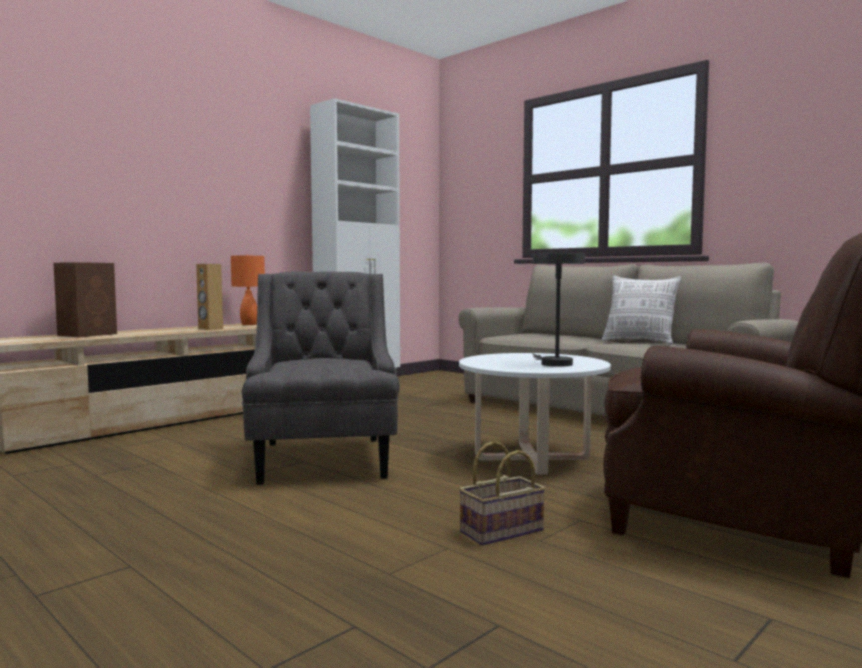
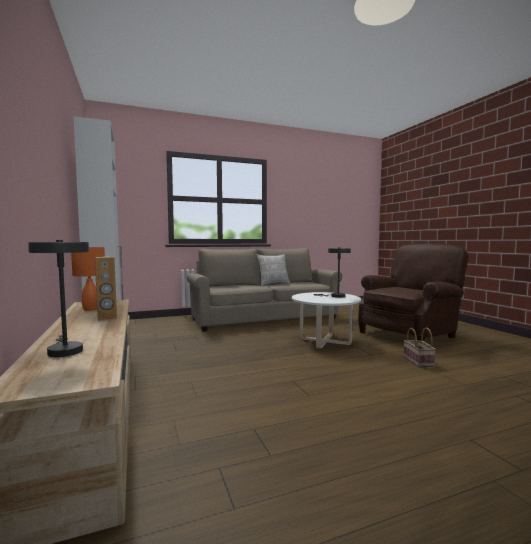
camera: 65 degrees left, 0 degrees up
brown speaker [53,262,117,337] -> grey table lamp [28,240,89,357]
grey armchair [242,271,400,485] -> none

